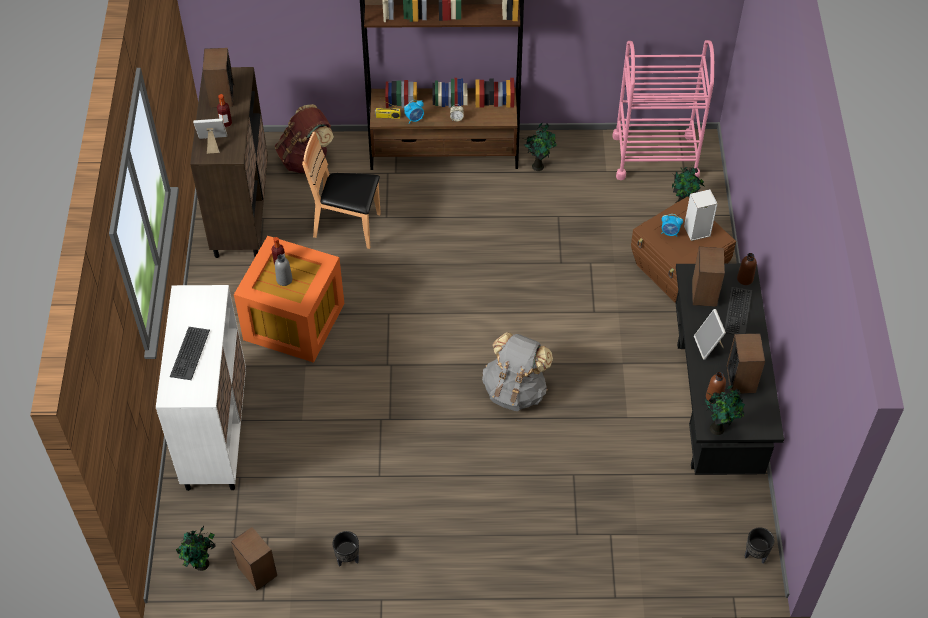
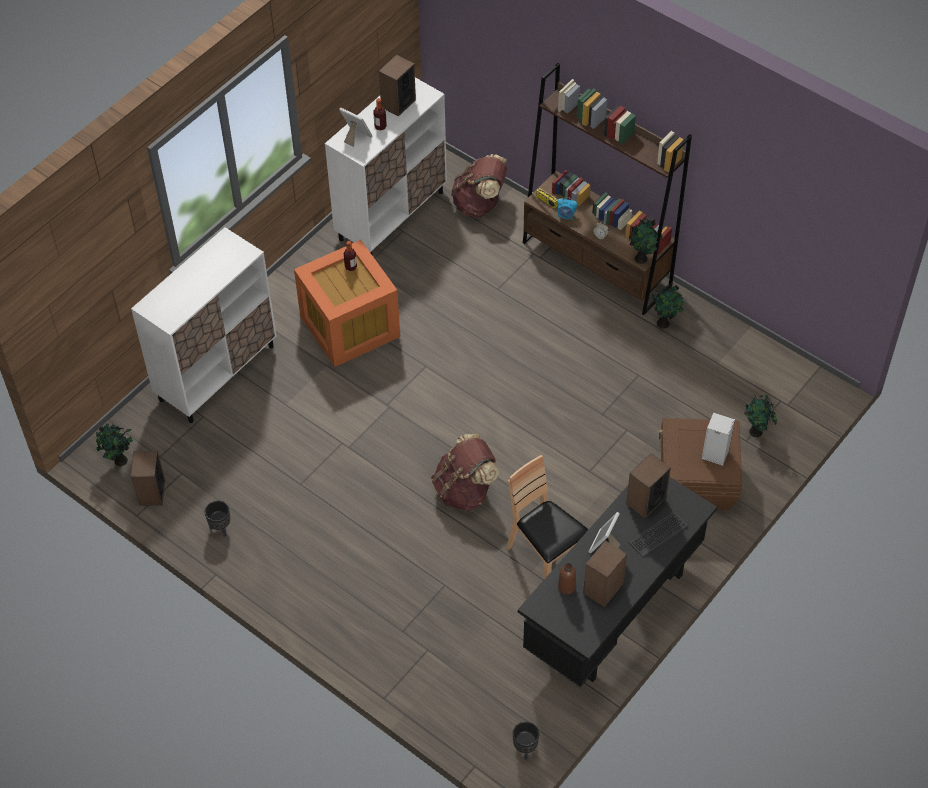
camera: 40 degrees right, 0 degrees up
keyboard [170,327,210,380] -> none
brown cabinet [190,67,268,258] -> white cabinet [325,77,447,254]
grey bottle [275,254,293,286] -> none
brown chair [302,132,381,249] -> brown chair moved to [506,455,589,579]
grey backpack [482,332,553,411] -> brown backpack [431,433,499,511]
pink cart [612,40,714,180] -> none
alarm clock [661,214,683,236] -> none
potted plant [705,385,745,435] -> potted plant moved to [629,219,663,264]
brown bottle [737,253,757,285] -> none

